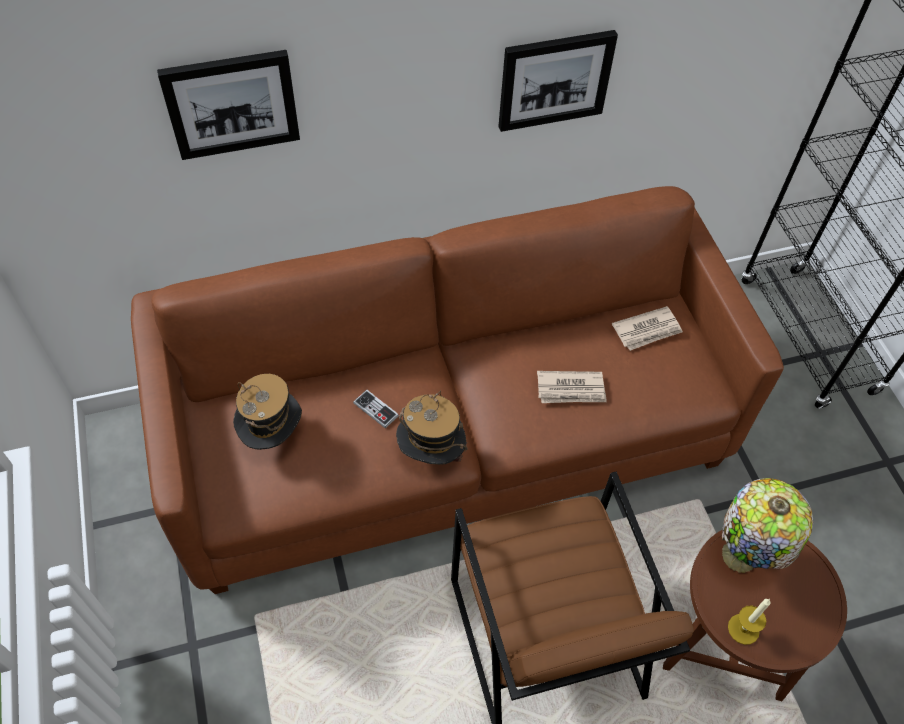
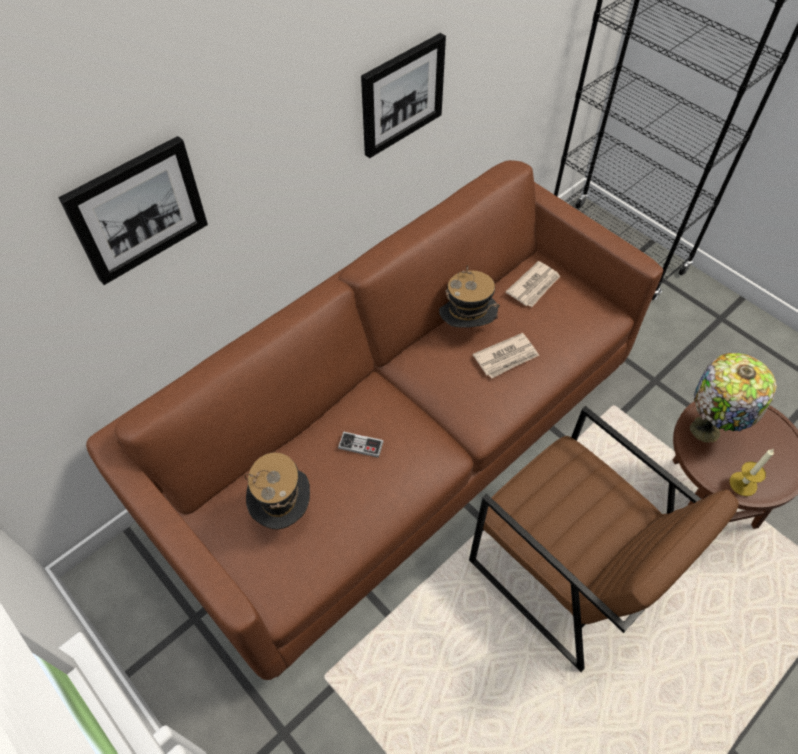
camera: 25 degrees left, 0 degrees up
hat [396,390,468,465] -> hat moved to [439,265,500,328]

